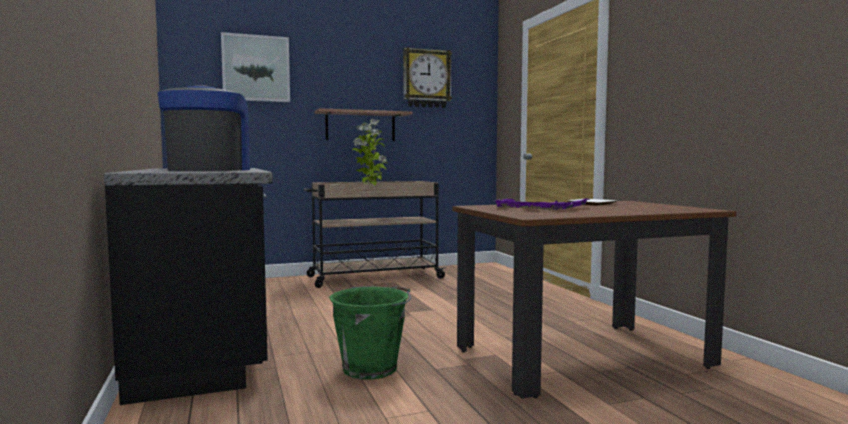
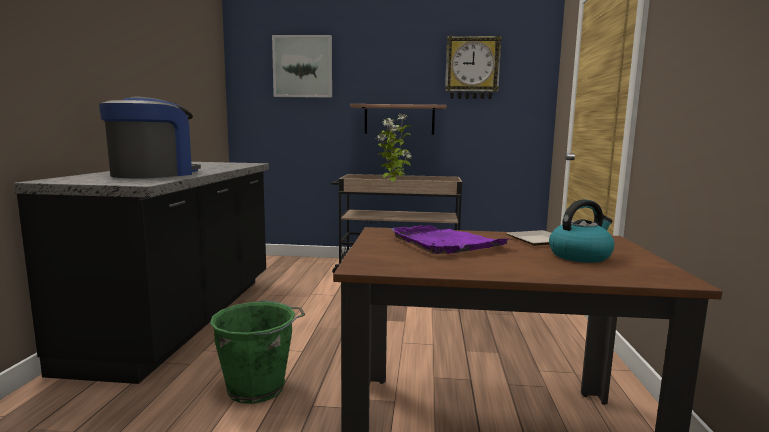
camera: 25 degrees right, 5 degrees up
none -> kettle [549,200,614,263]

